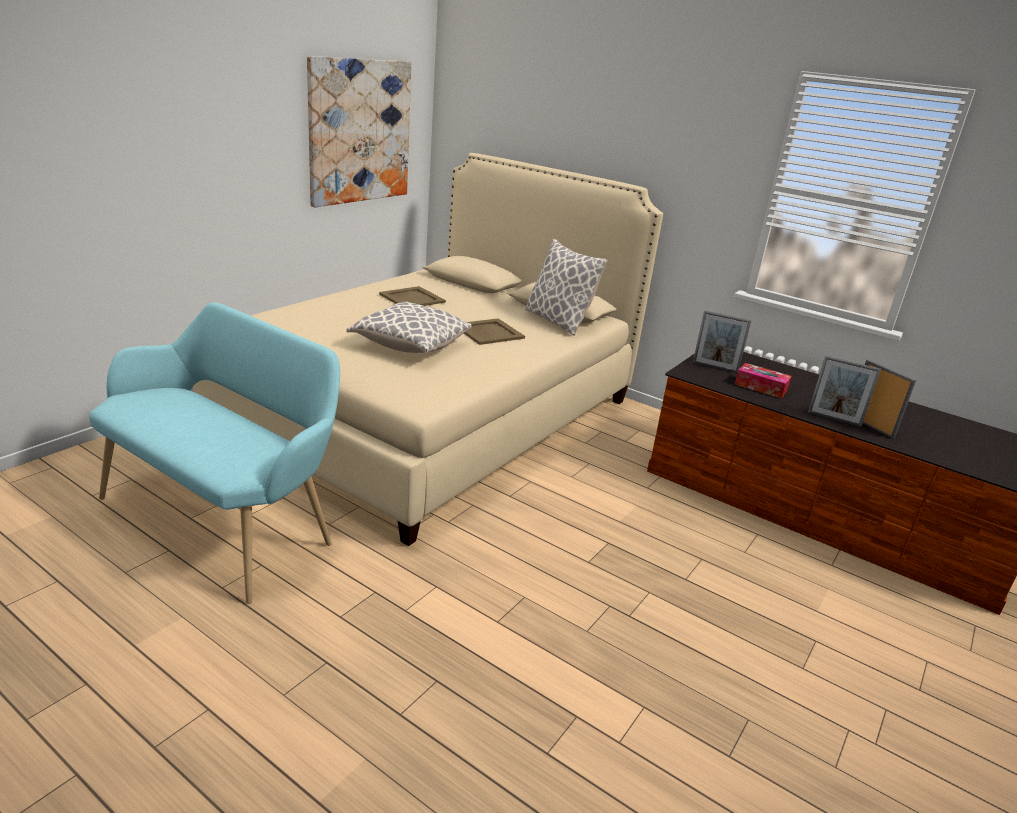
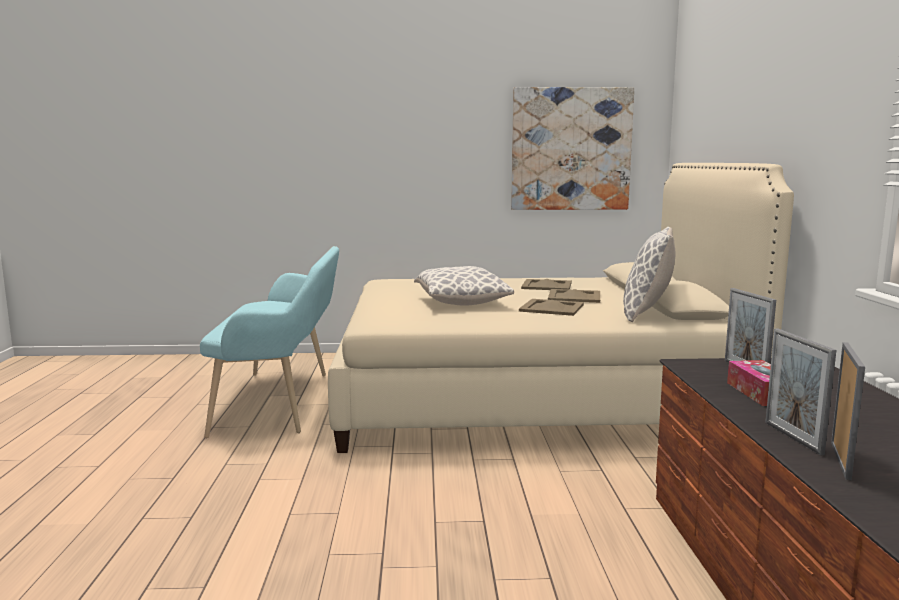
camera: 55 degrees right, 15 degrees down
none -> beige tray [548,289,600,303]

